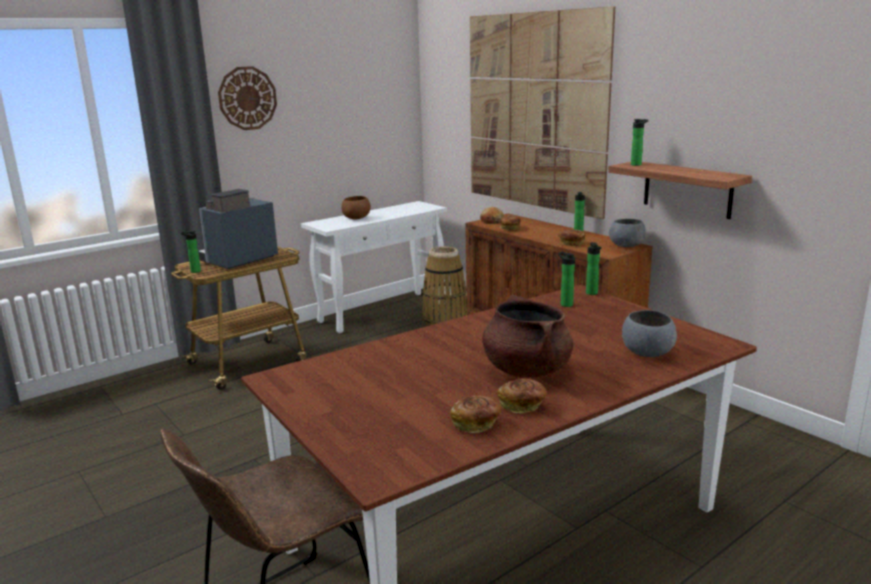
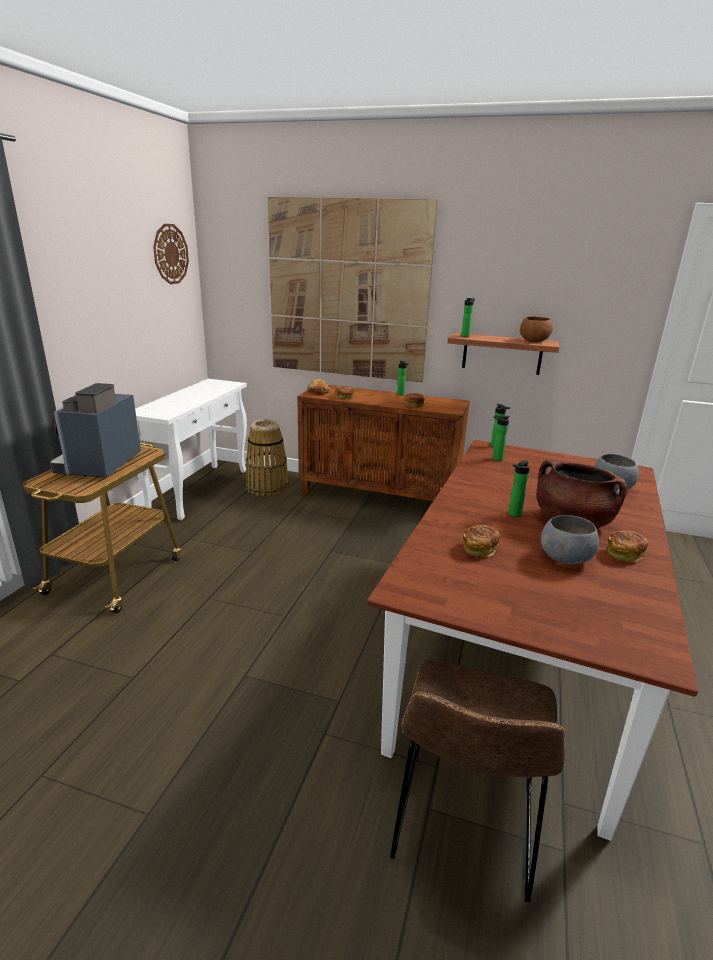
camera: 35 degrees left, 5 degrees up
bottle [181,231,201,273] -> bottle moved to [508,461,530,517]
wall clock [218,66,277,130] -> wall clock moved to [153,224,189,284]
brown bowl [342,196,371,219] -> brown bowl moved to [520,317,553,342]
bread [450,395,501,433] -> bread moved to [463,525,500,557]
grey bowl [609,219,646,247] -> grey bowl moved to [541,515,599,564]

